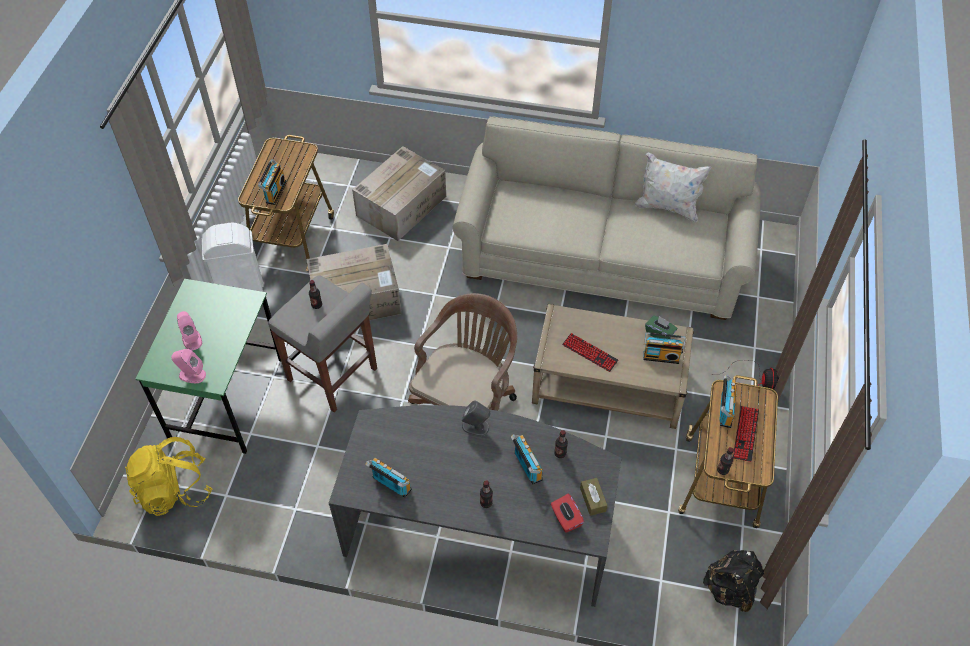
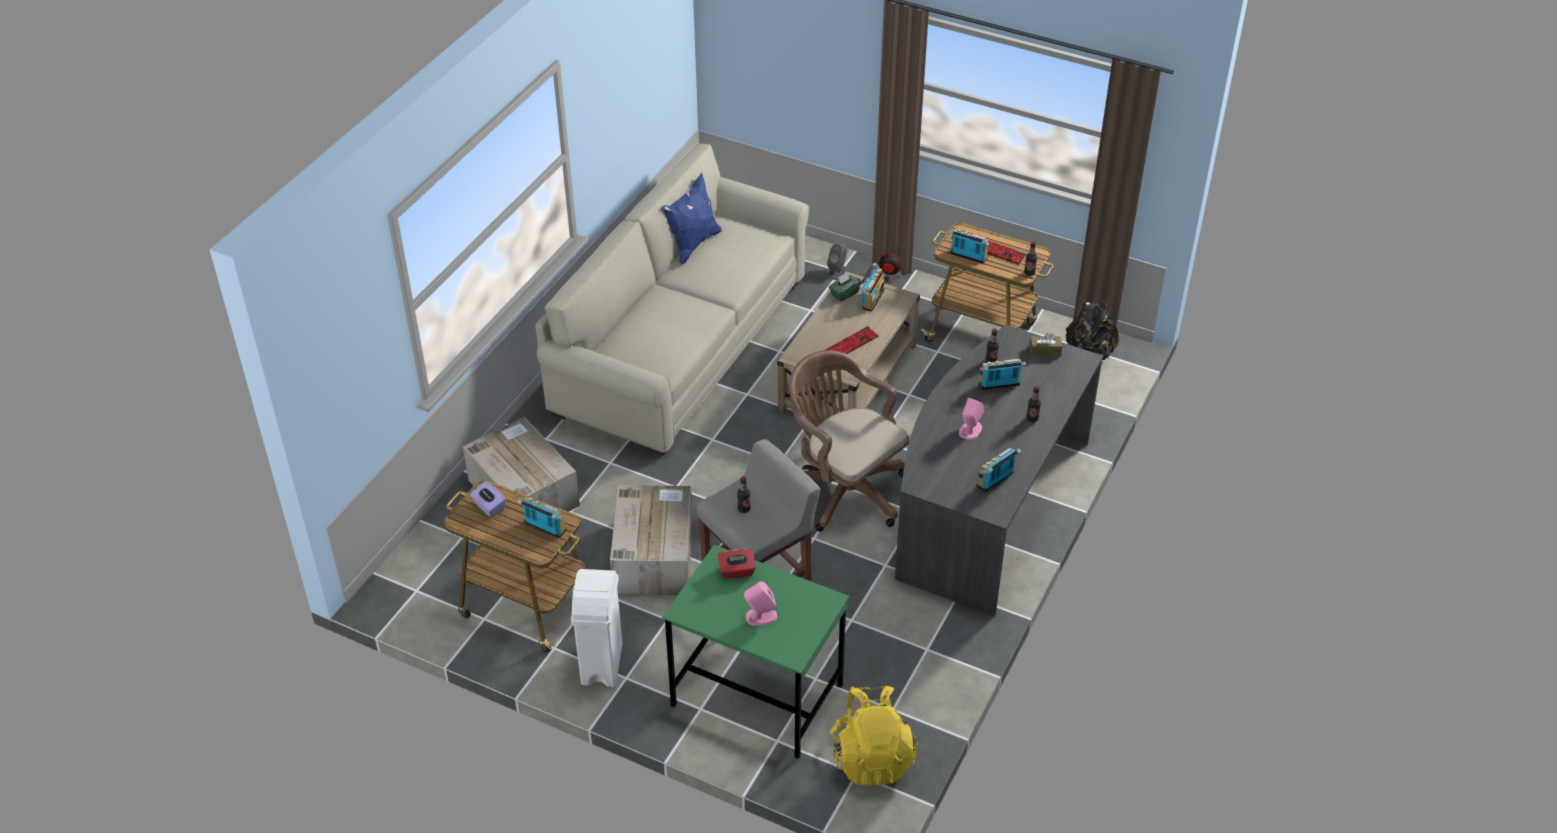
camera: 75 degrees left, 10 degrees down
pink speaker [171,349,206,383] -> pink speaker moved to [959,398,985,440]
grey speaker [462,401,490,436] -> grey speaker moved to [827,244,848,280]
red tissue box [551,494,584,533] -> red tissue box moved to [718,549,756,579]
white pillow [635,152,711,223] -> blue pillow [661,173,722,265]
none -> purple tissue box [470,481,506,517]

